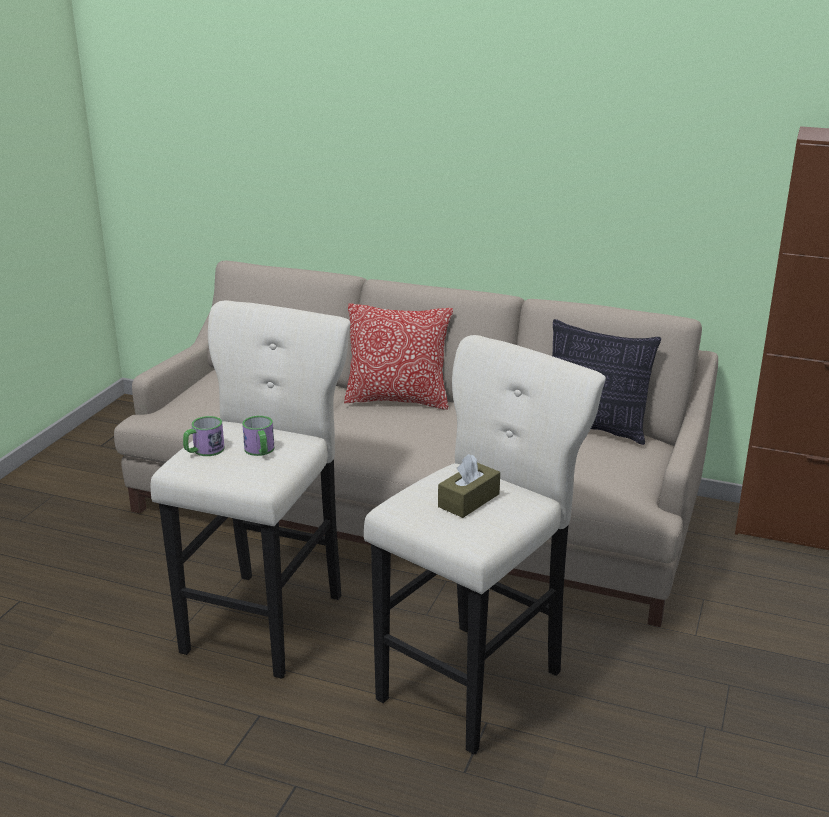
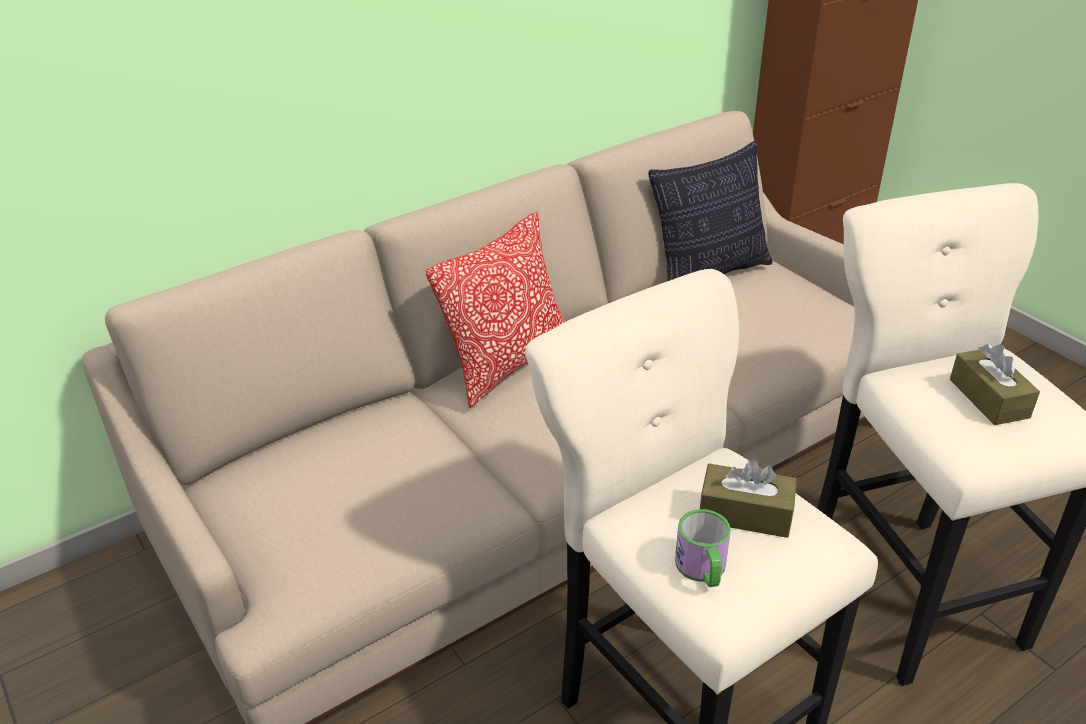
camera: 55 degrees left, 10 degrees up
mug [242,416,275,456] -> brown tissue box [700,459,797,538]

